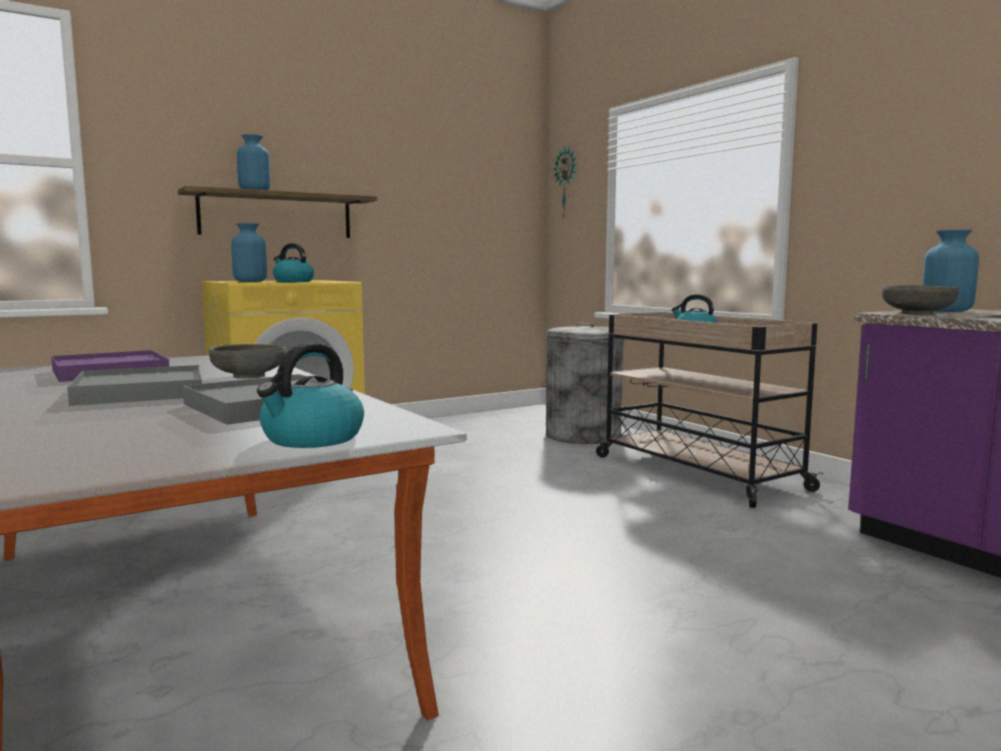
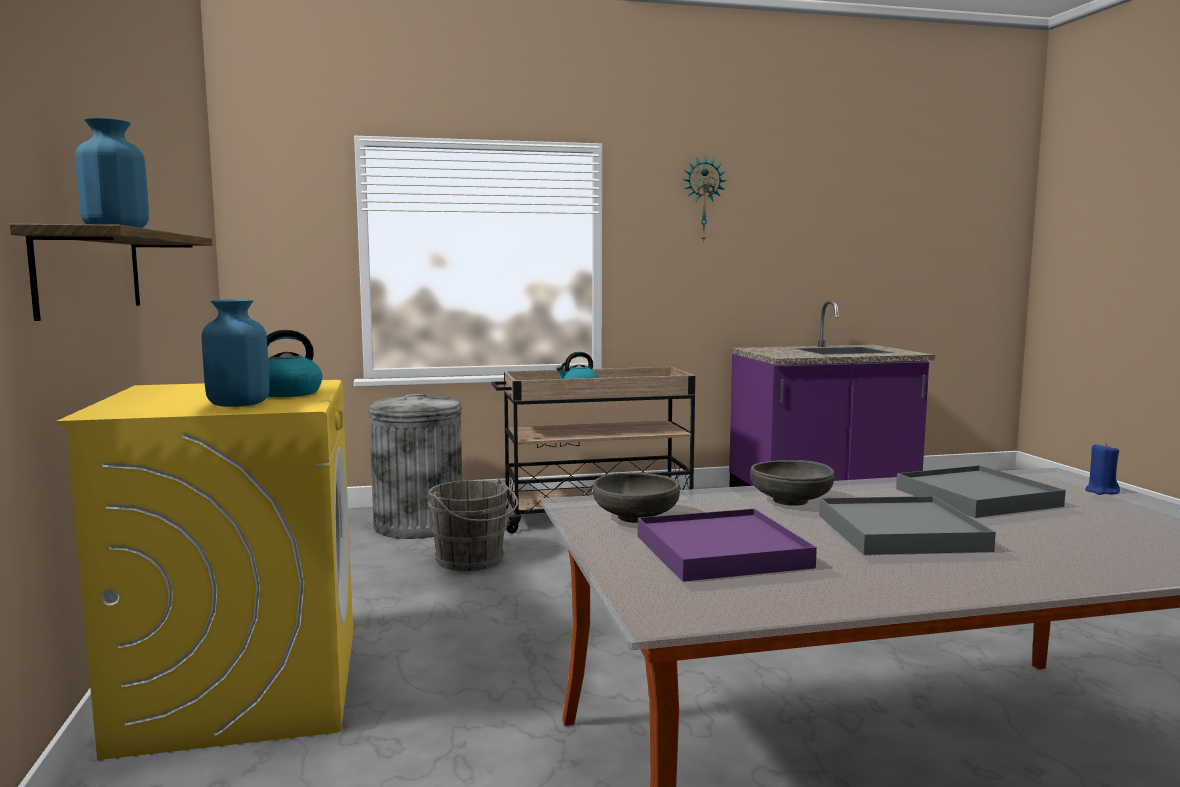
camera: 70 degrees left, 0 degrees up
kettle [257,342,364,448] -> blue candle [1085,443,1120,495]
wall clock [553,147,577,218] -> wall clock moved to [682,155,727,243]
grey bowl [882,285,959,315] -> grey bowl moved to [593,473,680,523]
blue vase [922,230,979,312] -> none
none -> grey bucket [428,479,518,571]

